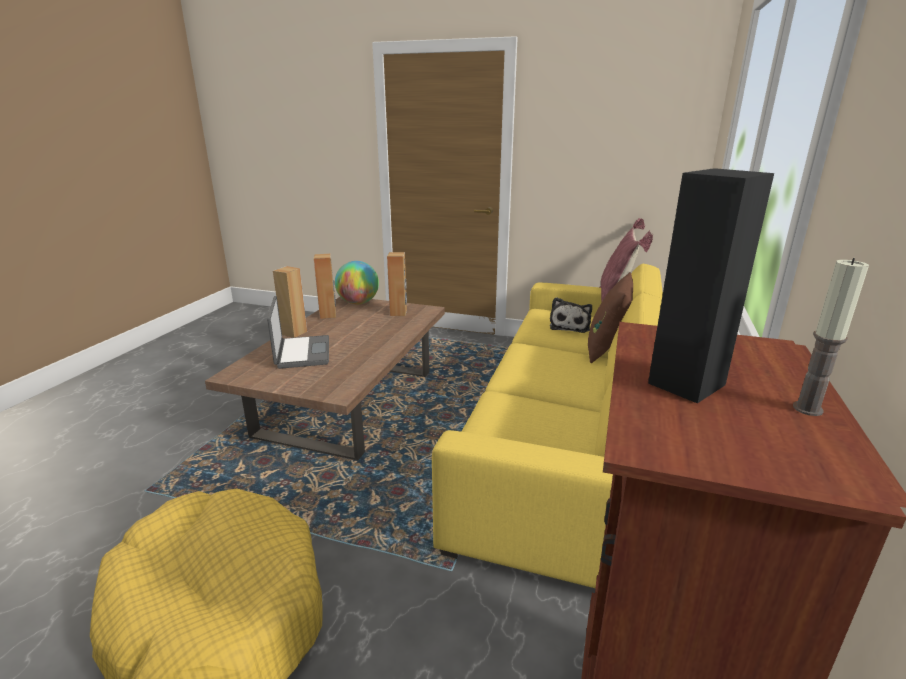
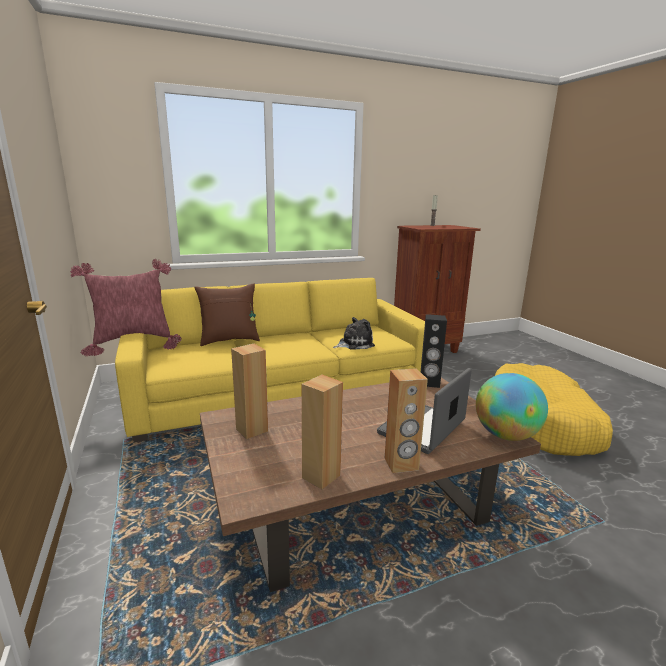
camera: 130 degrees left, 5 degrees down
globe [335,261,379,304] -> globe moved to [476,373,548,441]
plush toy [550,297,592,333] -> plush toy moved to [333,317,375,350]
black speaker [648,168,774,403] -> black speaker moved to [421,314,447,388]

